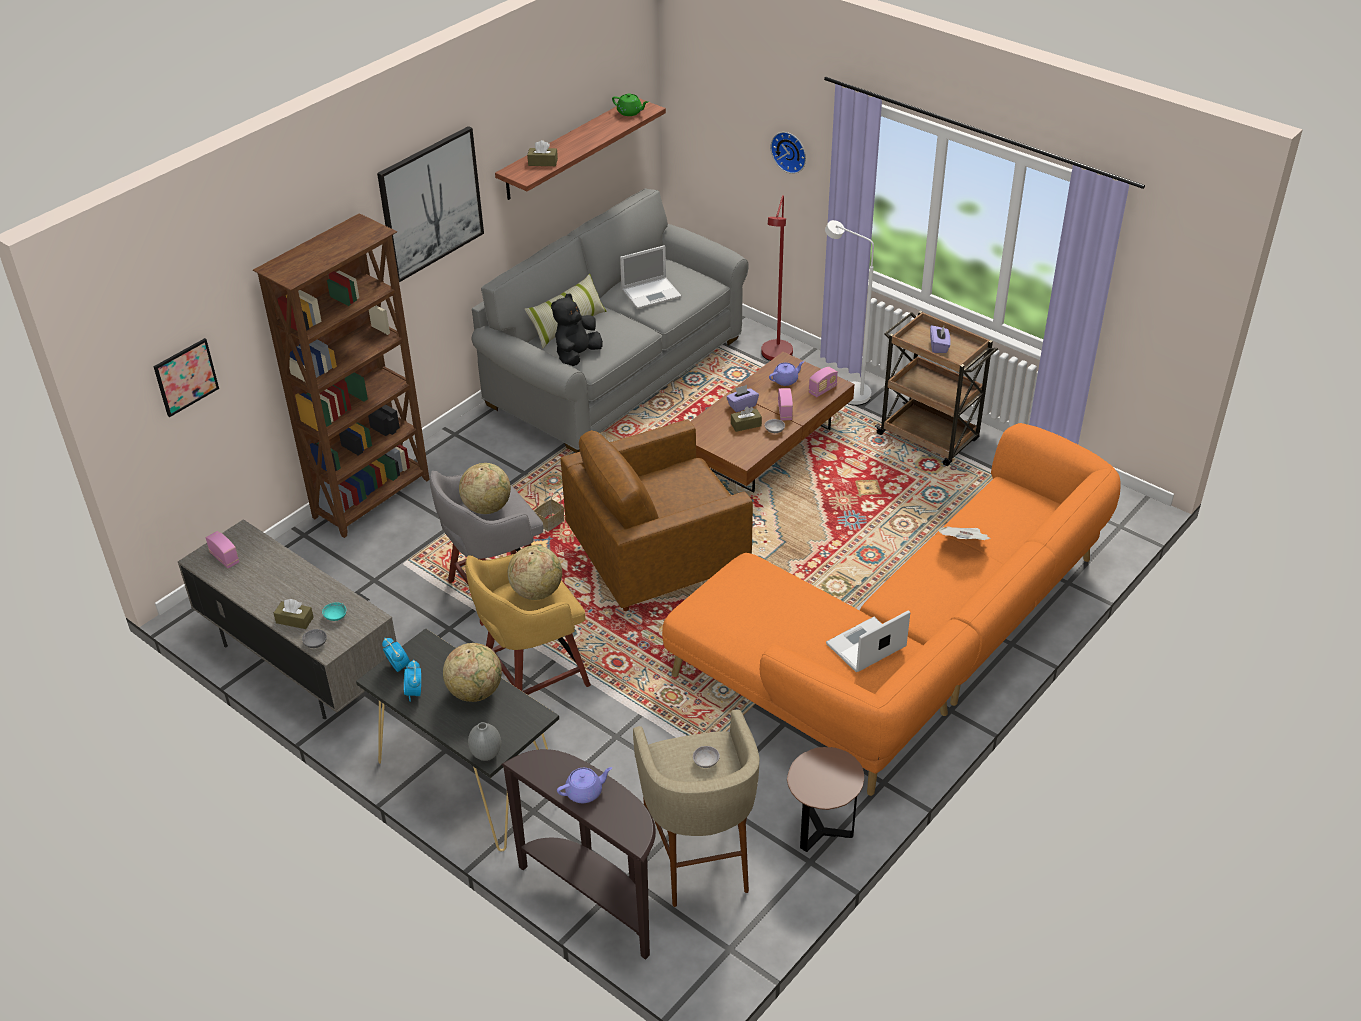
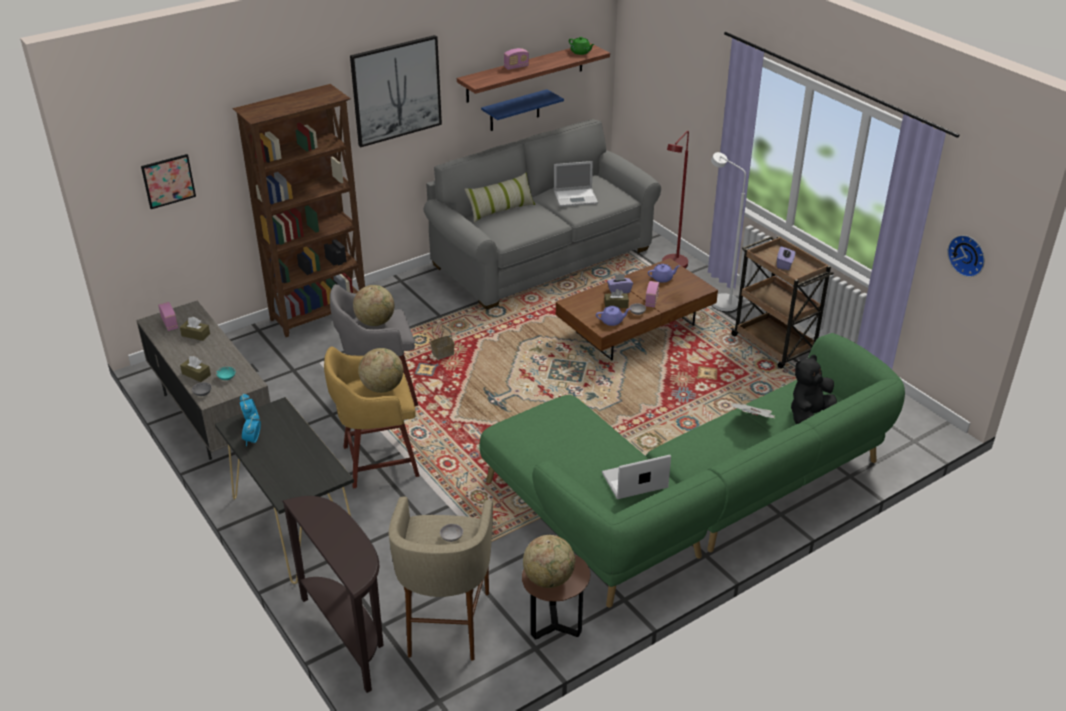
camera: 15 degrees right, 5 degrees down
globe [443,643,502,702] -> globe moved to [523,535,575,588]
grey vase [468,722,501,761] -> none
brown tissue box [527,140,558,166] -> brown tissue box moved to [180,317,210,341]
black plush toy [551,293,603,366] -> black plush toy moved to [791,355,837,424]
purple teapot [557,767,612,803] -> purple teapot moved to [596,306,631,326]
brown armchair [560,419,753,611] -> none
orange sofa [662,423,1121,796] -> green sofa [480,333,905,608]
wall clock [771,132,806,174] -> wall clock moved to [947,235,985,277]
radio [809,367,838,397] -> radio moved to [504,48,529,70]
none -> blue shelf [481,89,564,131]

